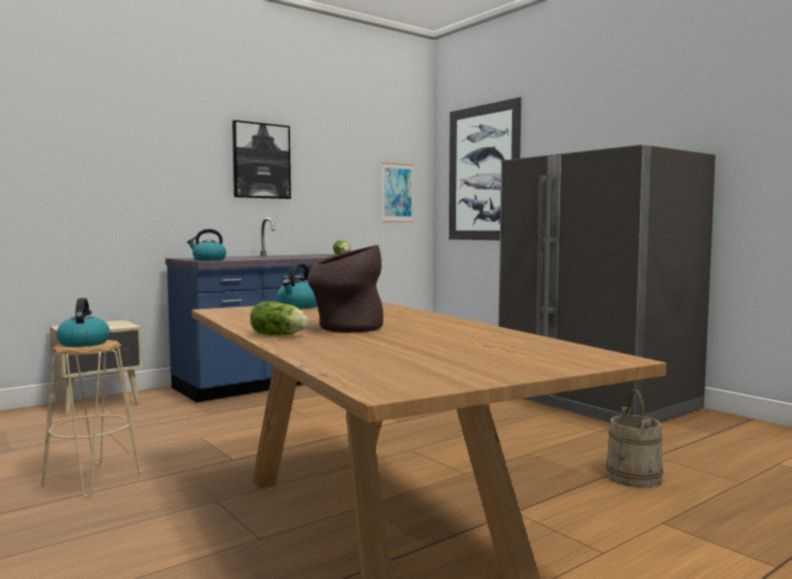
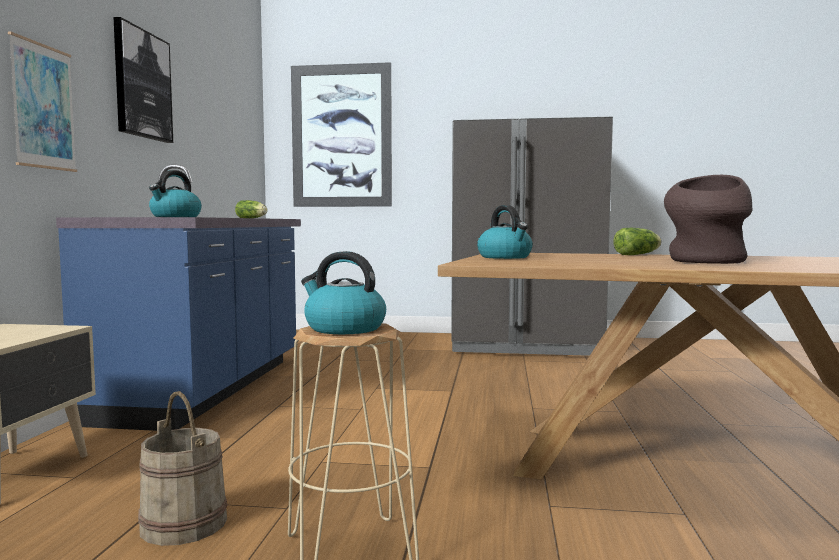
camera: 45 degrees left, 0 degrees up
lettuce [250,301,309,335] -> lettuce moved to [613,228,662,255]
picture [382,162,414,222] -> picture moved to [8,31,77,172]
beige bucket [605,390,663,488] -> beige bucket moved to [138,391,228,546]

